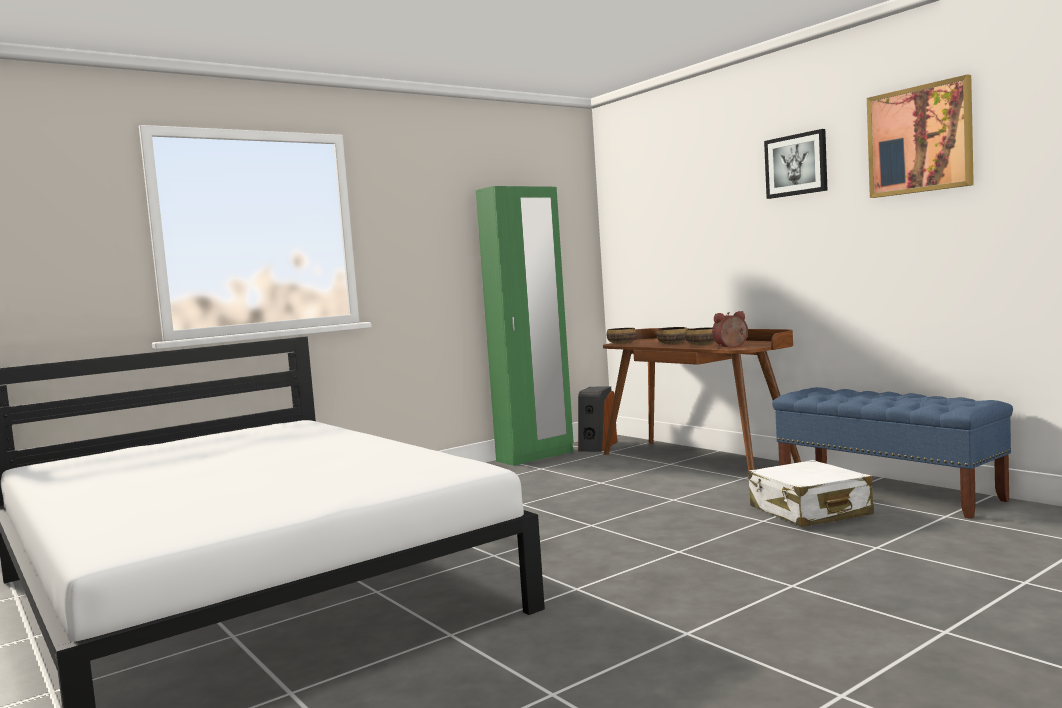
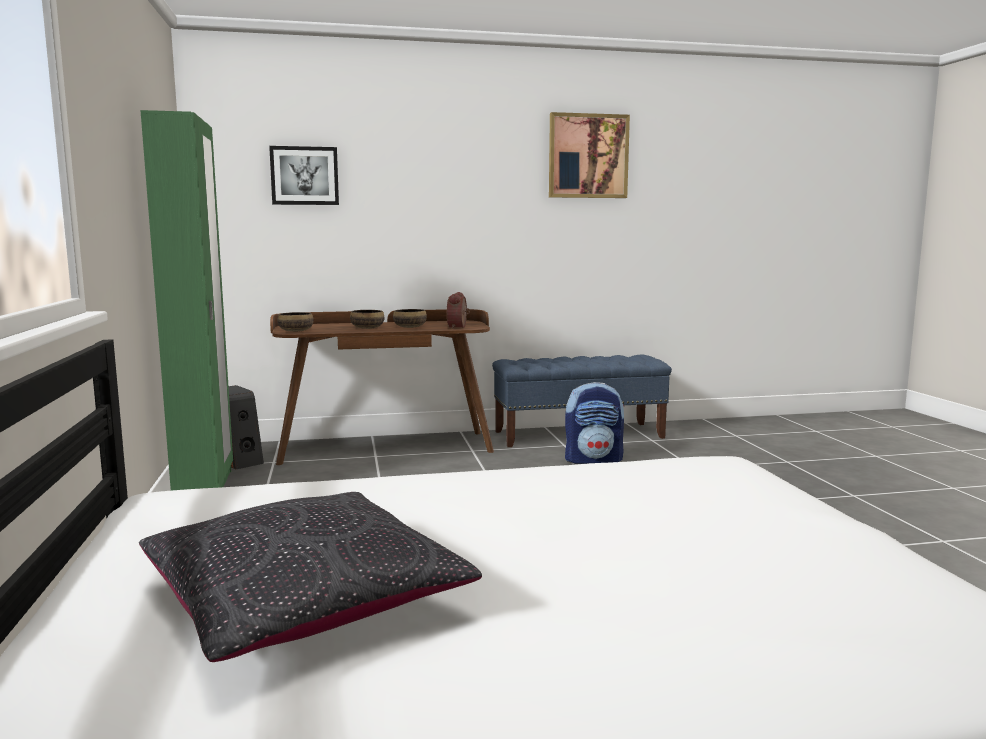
camera: 65 degrees left, 5 degrees up
white suitcase [748,460,874,527] -> backpack [565,382,624,464]
picture [764,129,827,199] -> picture moved to [269,146,339,205]
none -> black pillow [139,492,482,662]

